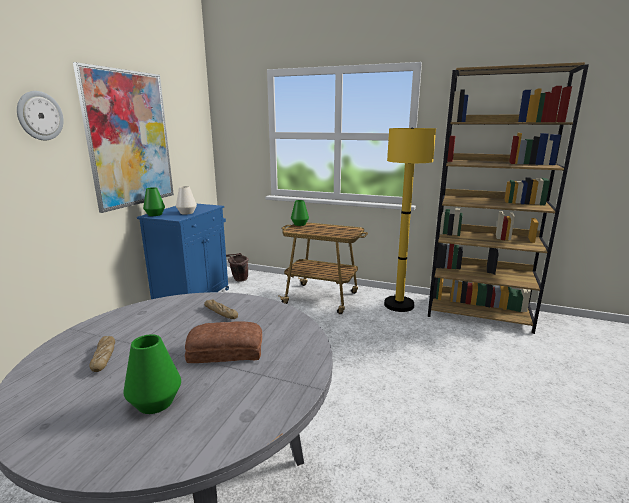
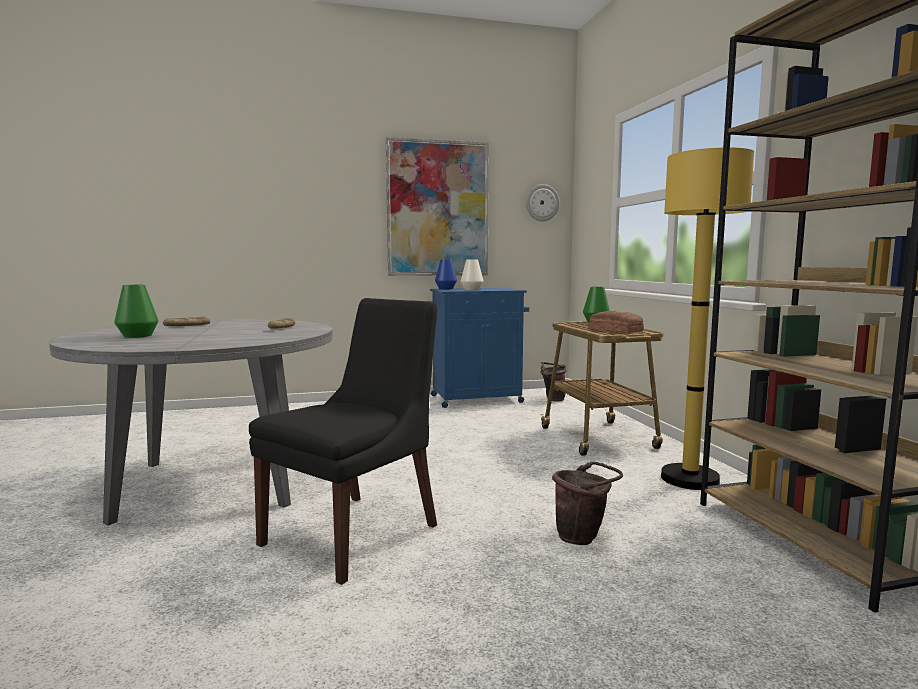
camera: 55 degrees right, 10 degrees down
wall clock [17,91,64,140] -> wall clock moved to [526,184,560,221]
green vase [143,187,165,216] -> blue vase [435,259,457,289]
bread [185,321,262,363] -> bread moved to [588,311,644,333]
none -> black chair [249,298,438,585]
none -> brown bucket [552,461,623,545]

